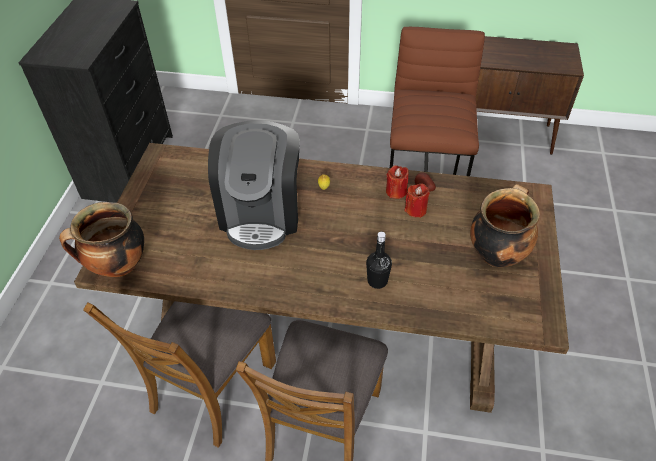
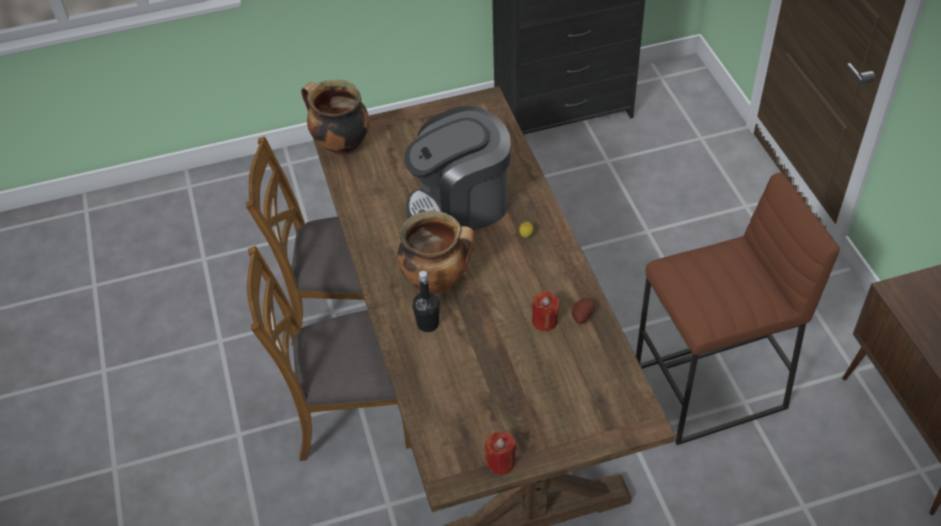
camera: 65 degrees right, 0 degrees up
red candle [386,165,409,199] -> red candle moved to [485,432,517,475]
cooking pot [470,184,540,267] -> cooking pot moved to [398,211,475,294]

